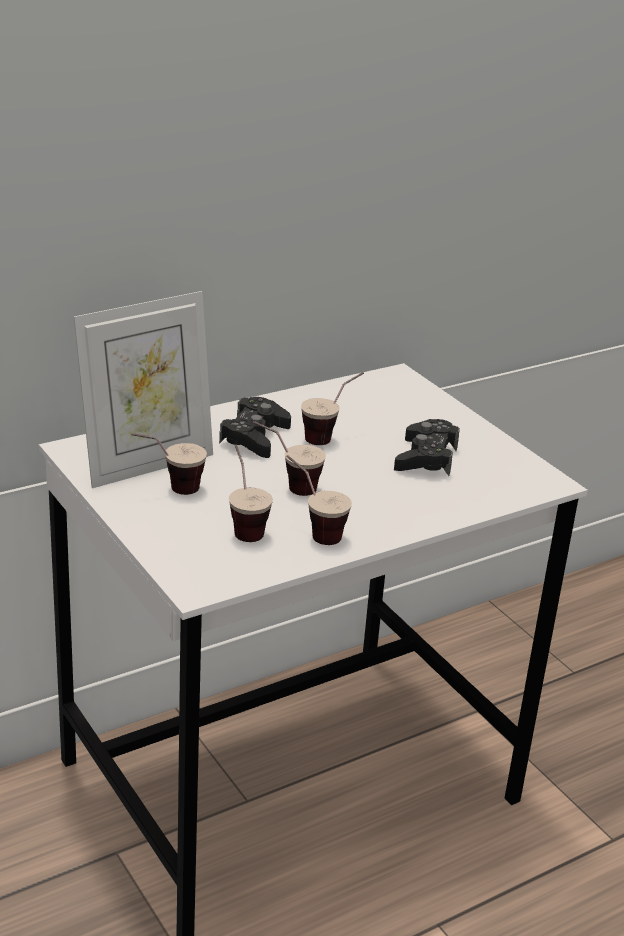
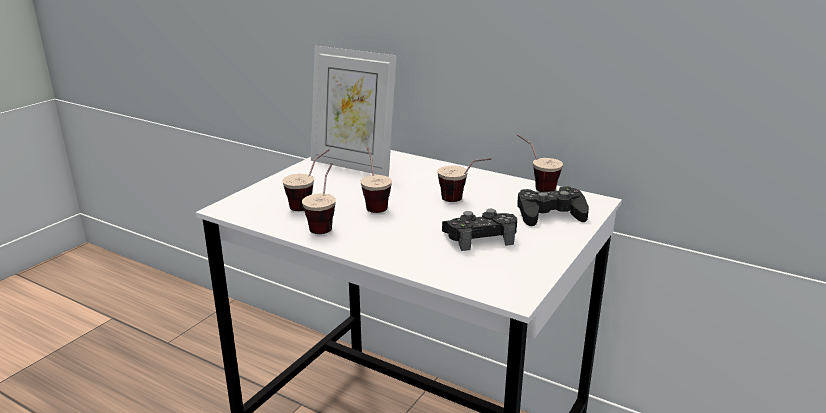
camera: 65 degrees right, 5 degrees down
cup [131,433,207,495] -> cup moved to [517,135,563,192]
black game controller [219,397,291,458] -> black game controller moved to [517,186,589,226]

